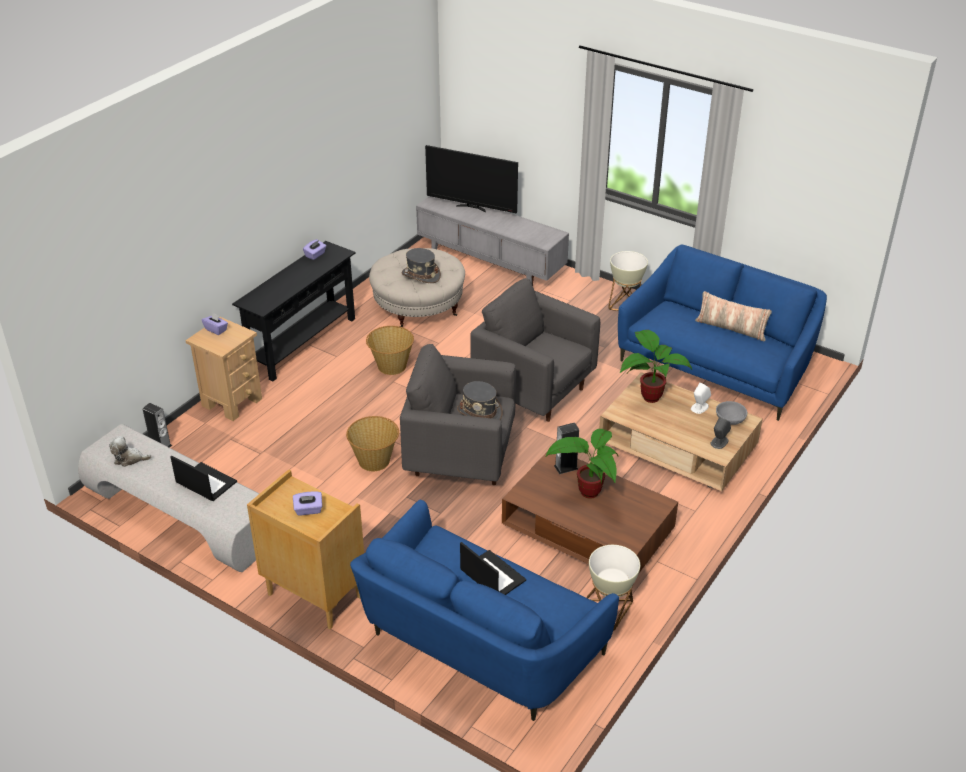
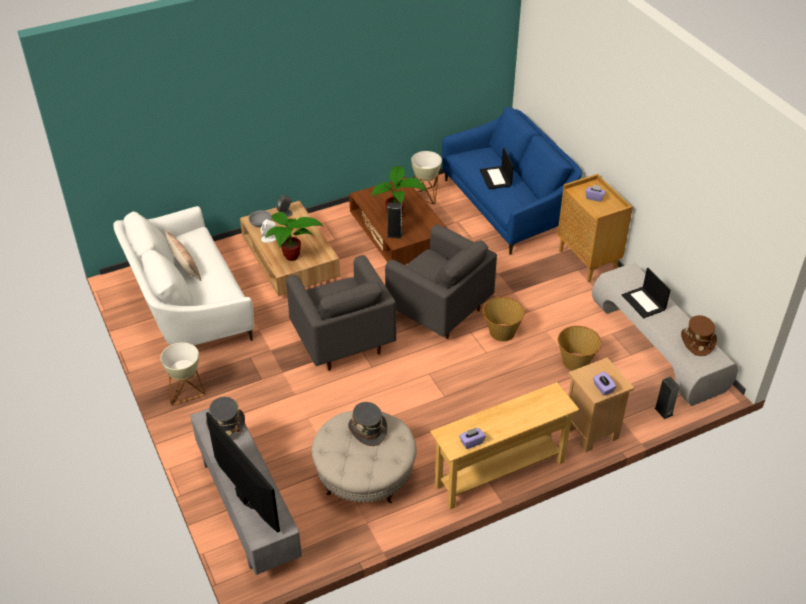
camera: 150 degrees left, 5 degrees up
plush toy [109,436,152,467] -> brown hat [681,315,717,356]
black console table [232,241,356,381] -> beige console table [430,382,580,510]
basket [366,326,414,375] -> basket moved to [558,326,602,371]
grey hat [457,381,502,420] -> grey hat moved to [206,397,245,440]
blue sofa [618,245,827,421] -> white sofa [113,206,254,346]

